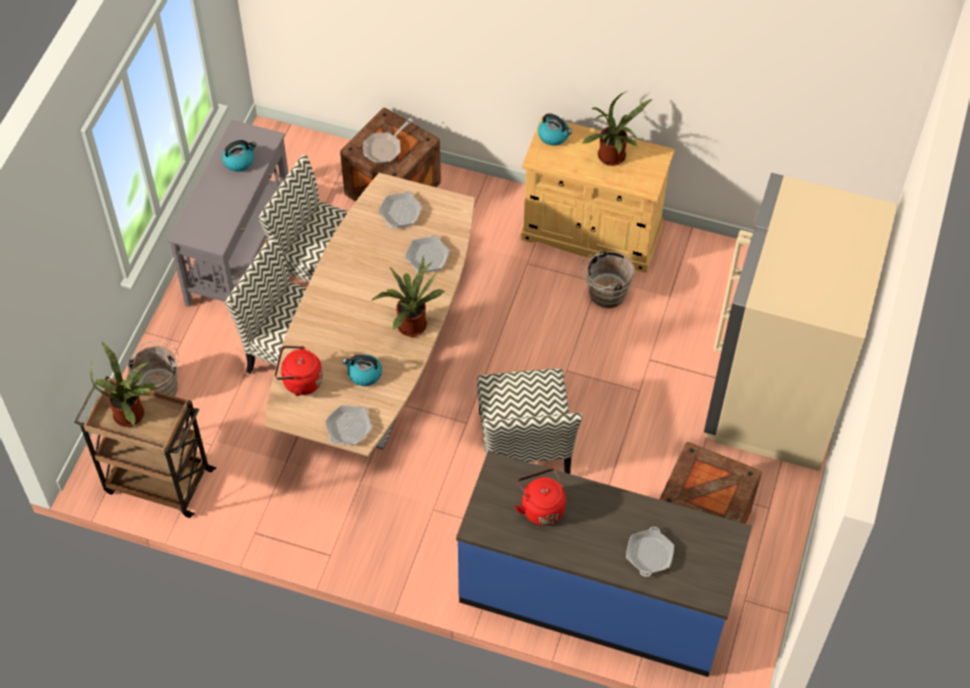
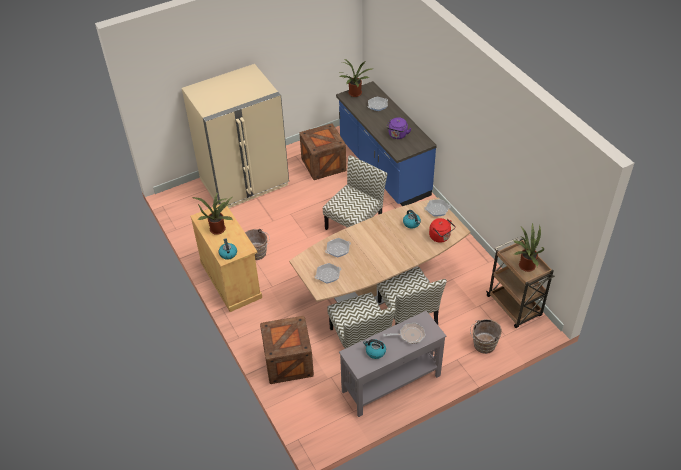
camera: 135 degrees left, 10 degrees down
frying pan [363,118,413,163] -> frying pan moved to [383,323,426,344]
potted plant [371,256,446,337] -> potted plant moved to [339,59,372,97]
red kettle [515,469,566,526] -> purple kettle [386,117,412,139]

